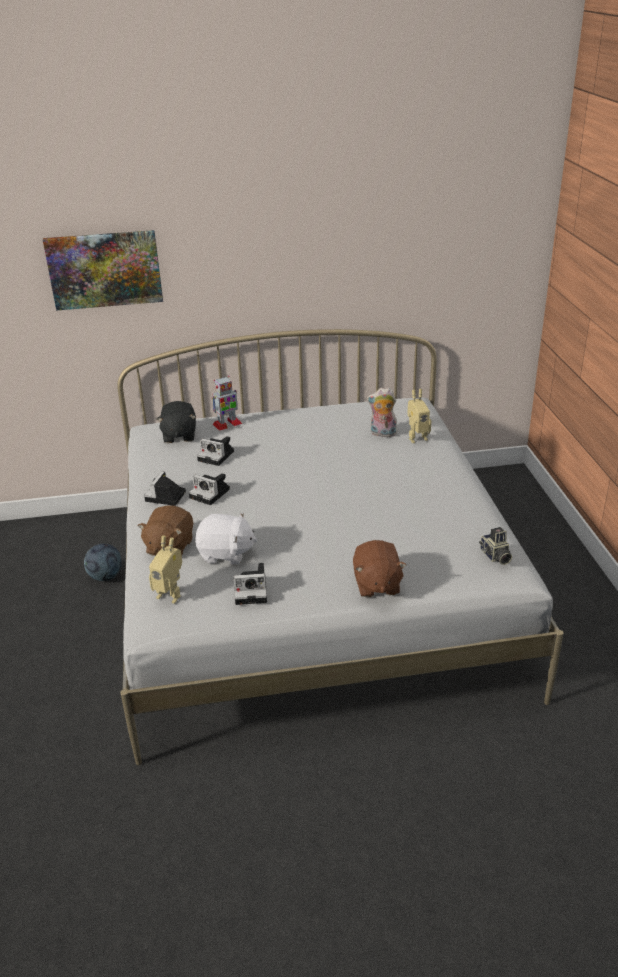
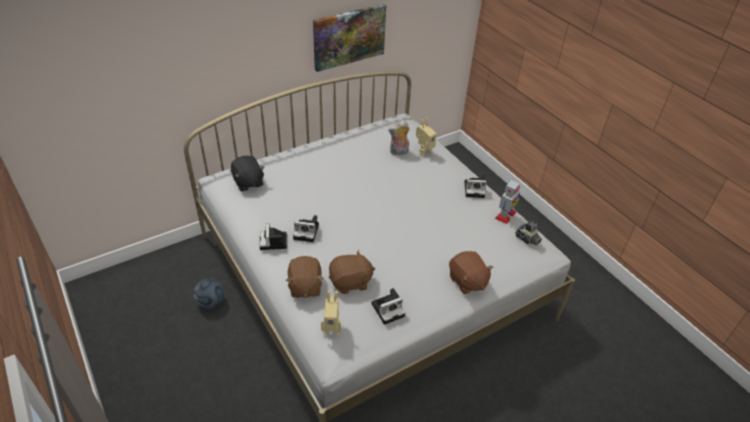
camera: 25 degrees left, 10 degrees up
picture [43,230,163,311] -> picture moved to [313,4,386,72]
white plush toy [195,513,257,564] -> brown plush toy [329,250,375,294]
camera [197,436,234,466] -> camera moved to [464,174,487,198]
toy robot [212,376,242,431] -> toy robot moved to [495,179,520,224]

